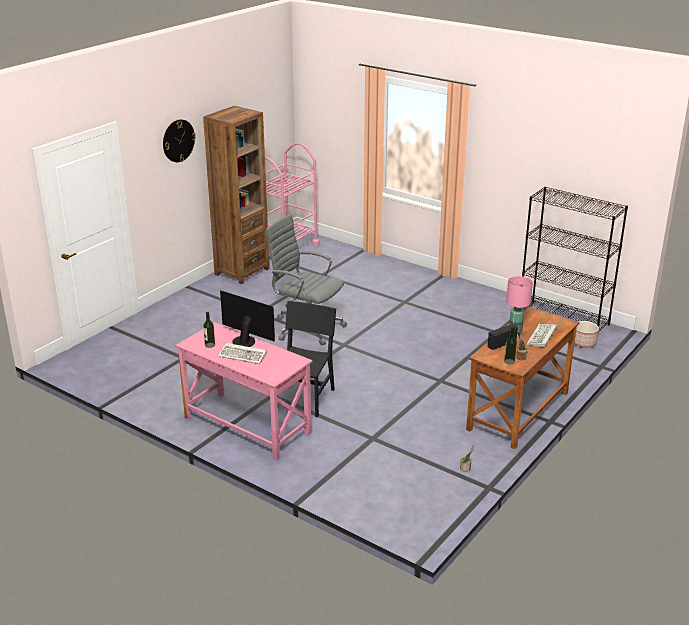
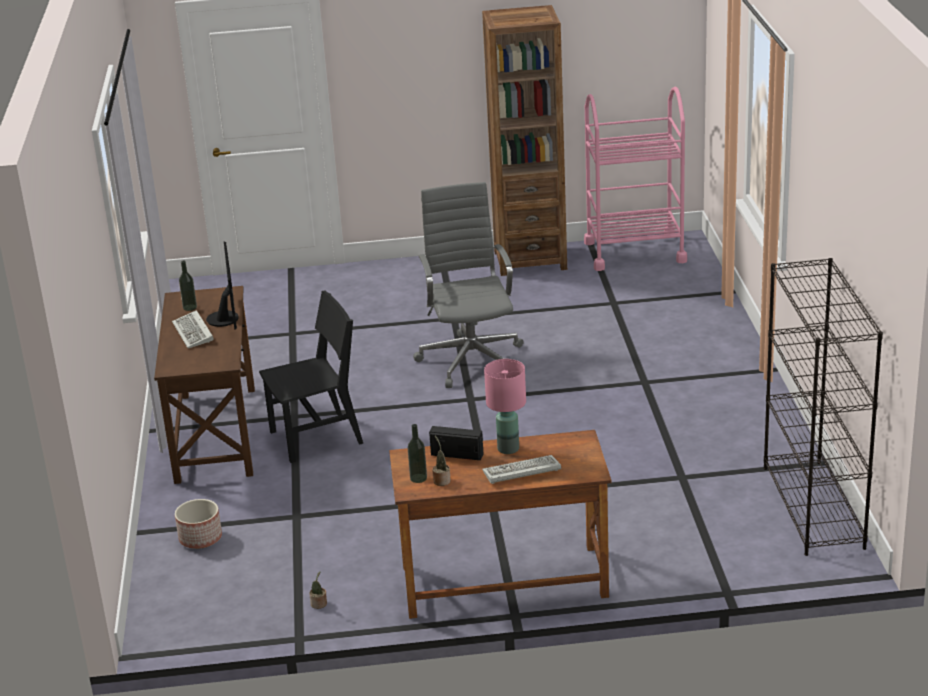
camera: 50 degrees right, 0 degrees up
wall clock [163,119,196,162] -> none
pink desk [175,322,313,460] -> brown desk [154,286,255,484]
planter [574,321,599,348] -> planter moved to [175,499,222,549]

